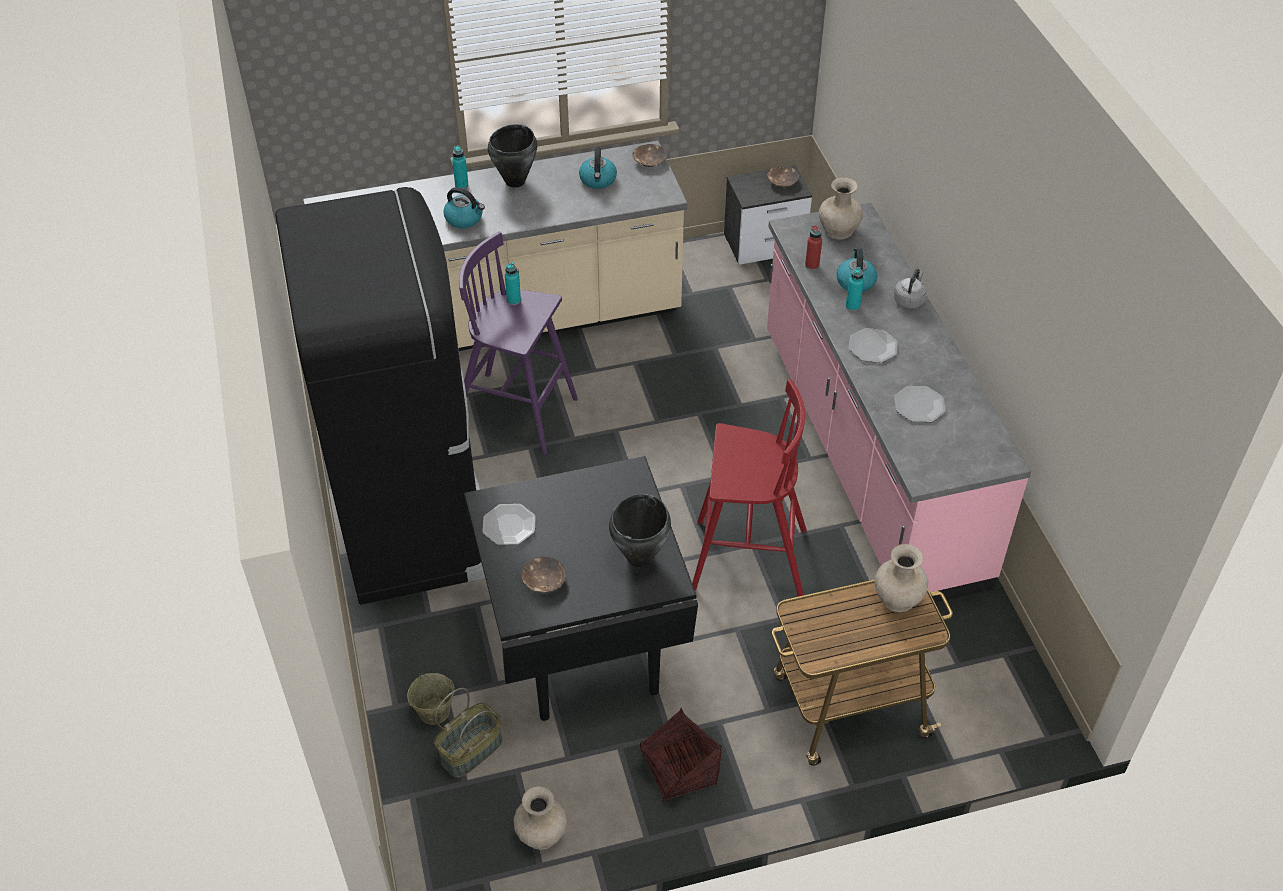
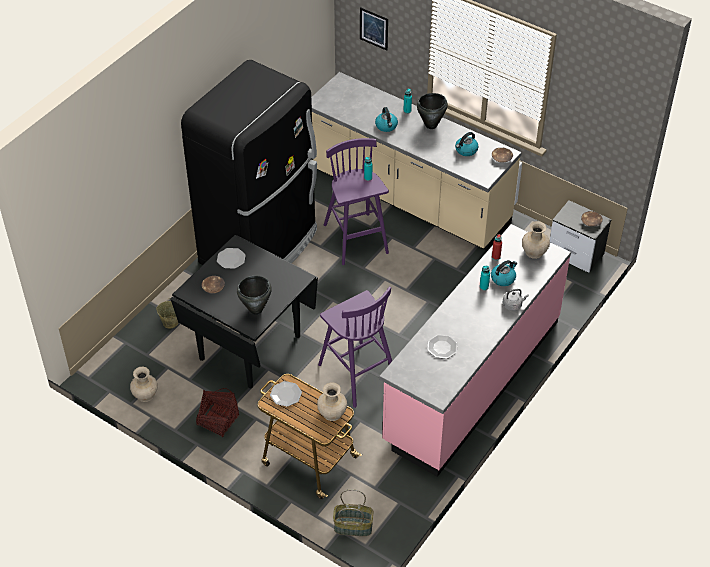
camera: 50 degrees right, 0 degrees up
basket [434,688,503,778] -> basket moved to [333,489,374,536]
red stool [692,379,807,597] -> purple stool [318,287,392,408]
plate [849,328,898,363] -> plate moved to [270,381,302,407]
none -> picture [360,7,388,51]

